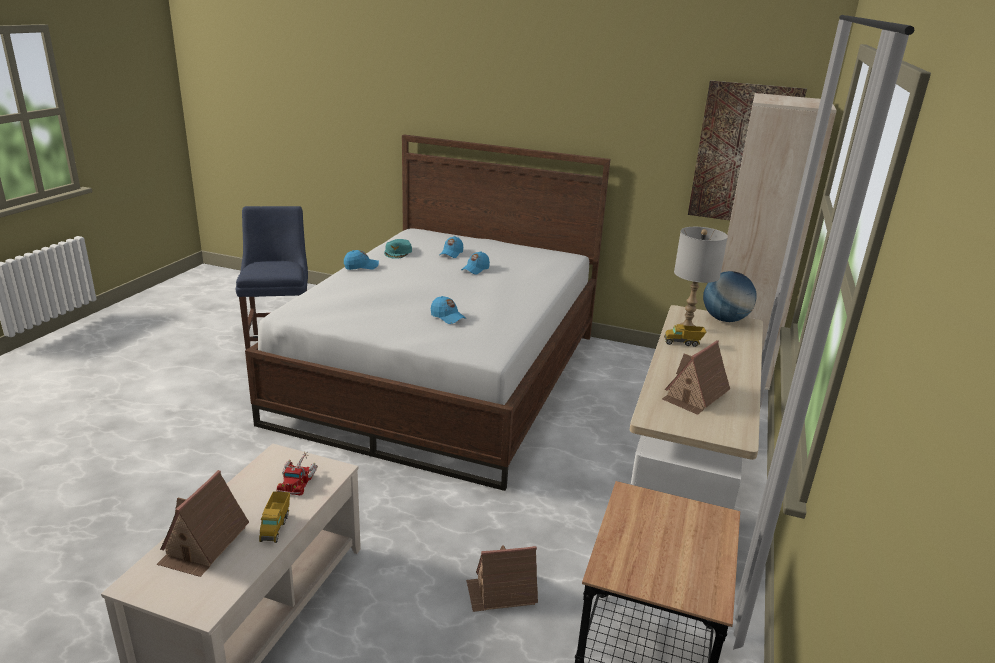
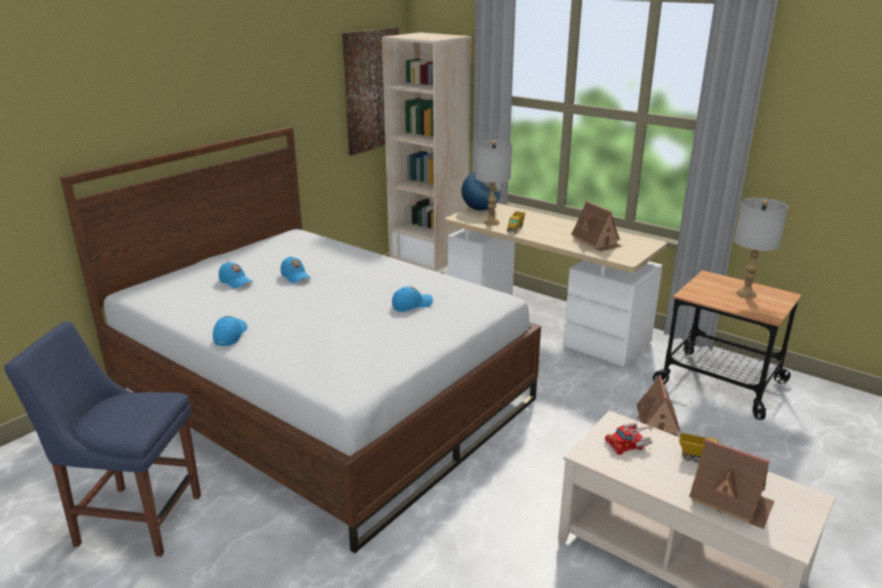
camera: 70 degrees left, 0 degrees up
toy truck [276,452,318,495] -> toy truck turned 135 degrees clockwise [605,423,655,455]
turquoise cap [384,239,412,259] -> none
none -> grey table lamp [734,198,788,298]

